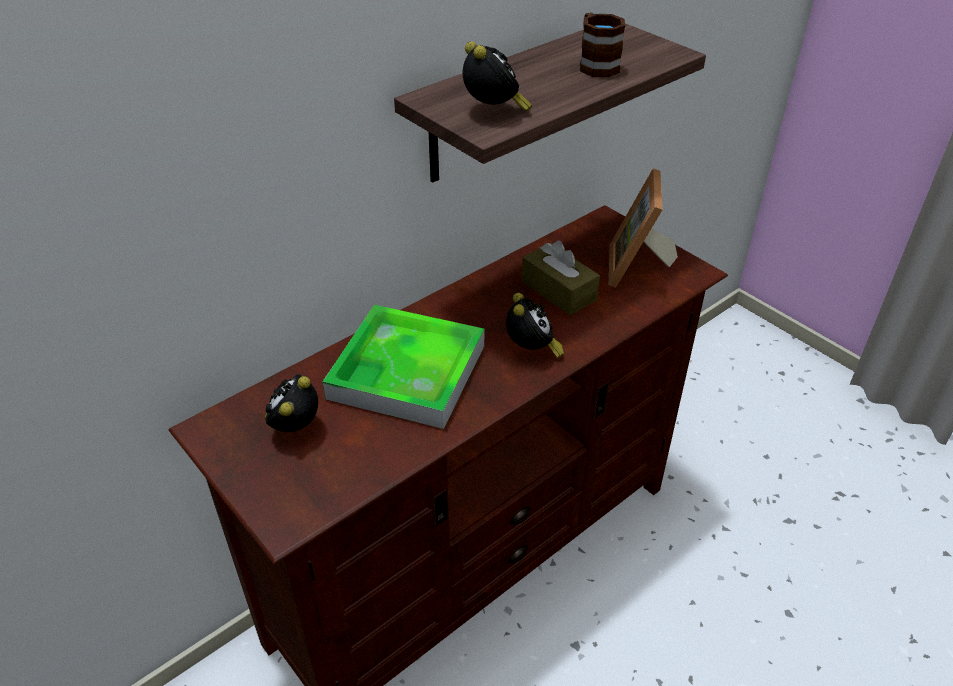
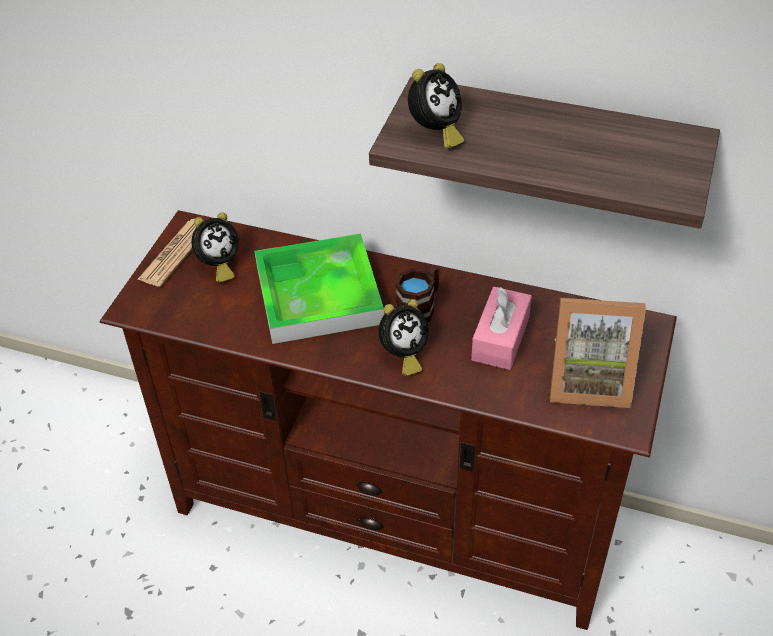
camera: 60 degrees right, 5 degrees up
alarm clock [264,374,318,432] -> alarm clock turned 150 degrees clockwise [191,212,239,283]
brown tissue box [522,241,600,315] -> pink tissue box [471,287,532,370]
brown mug [580,13,625,77] -> brown mug moved to [395,266,440,322]
picture frame [609,168,678,288] -> picture frame turned 150 degrees counterclockwise [550,298,646,408]
none -> newspaper [137,219,196,287]

